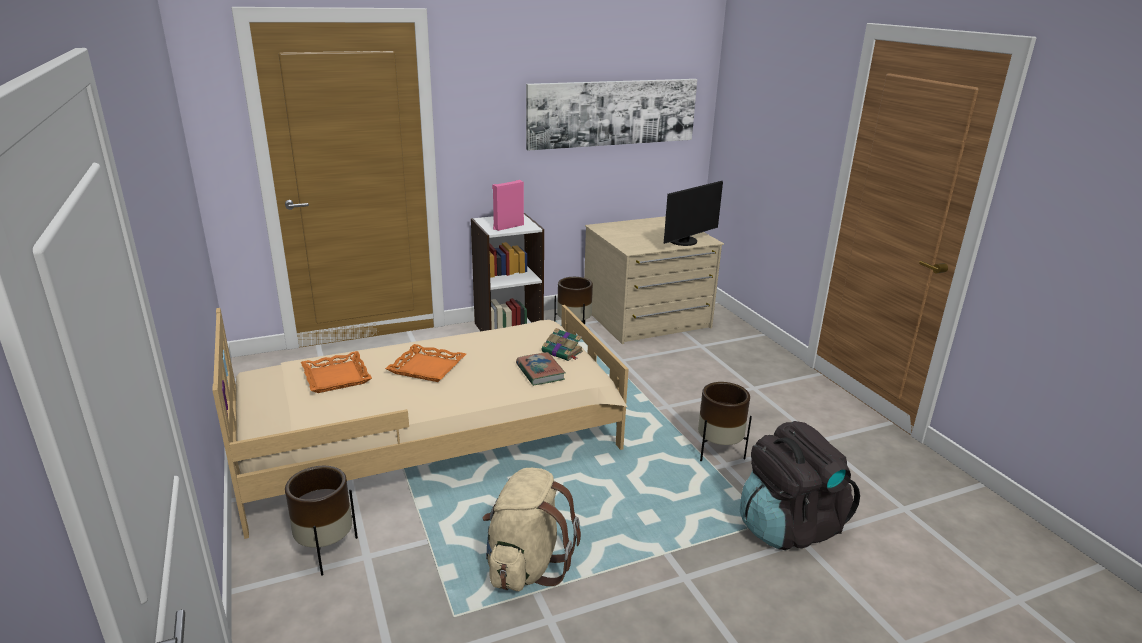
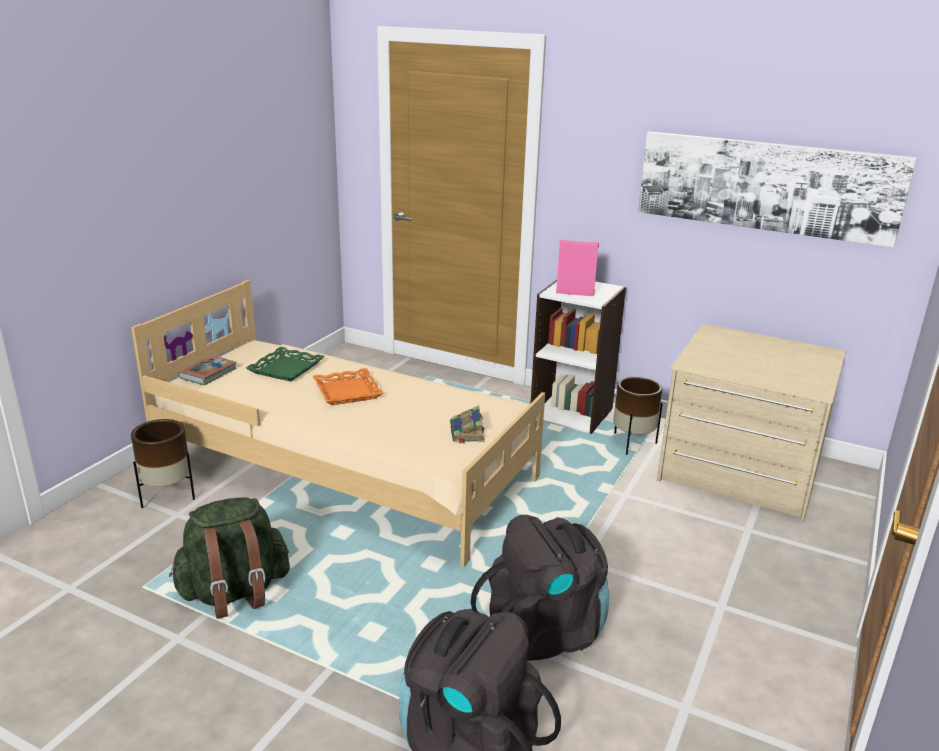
camera: 50 degrees right, 0 degrees up
orange tray [301,351,372,393] -> green tray [246,346,324,382]
beige backpack [483,468,581,591] -> green backpack [169,497,290,619]
book [516,352,566,386] -> book moved to [178,356,237,385]
monitor [664,181,723,246] -> none
brown planter [698,382,752,461] -> black backpack [471,515,609,661]

